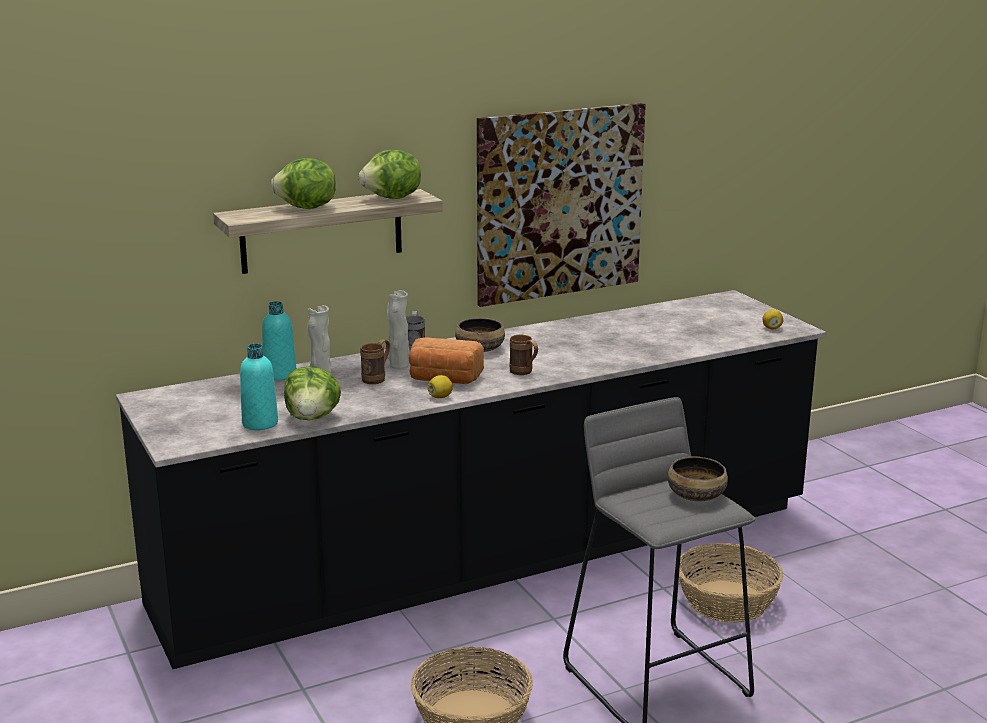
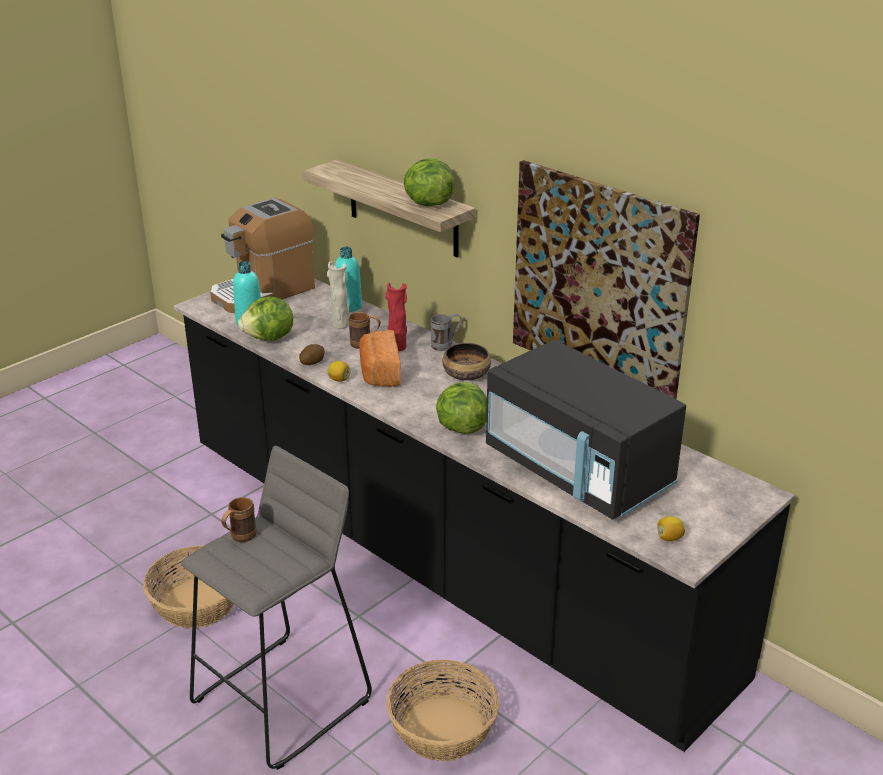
camera: 70 degrees right, 10 degrees up
lettuce [271,158,336,209] -> lettuce moved to [436,382,487,434]
beige vase [387,290,410,369] -> red vase [385,283,407,352]
brown mug [510,335,538,375] -> brown mug moved to [221,497,256,542]
bowl [668,457,728,501] -> none
none -> coffee machine [210,198,315,313]
none -> potato [299,344,325,365]
none -> black microwave [486,340,686,520]

